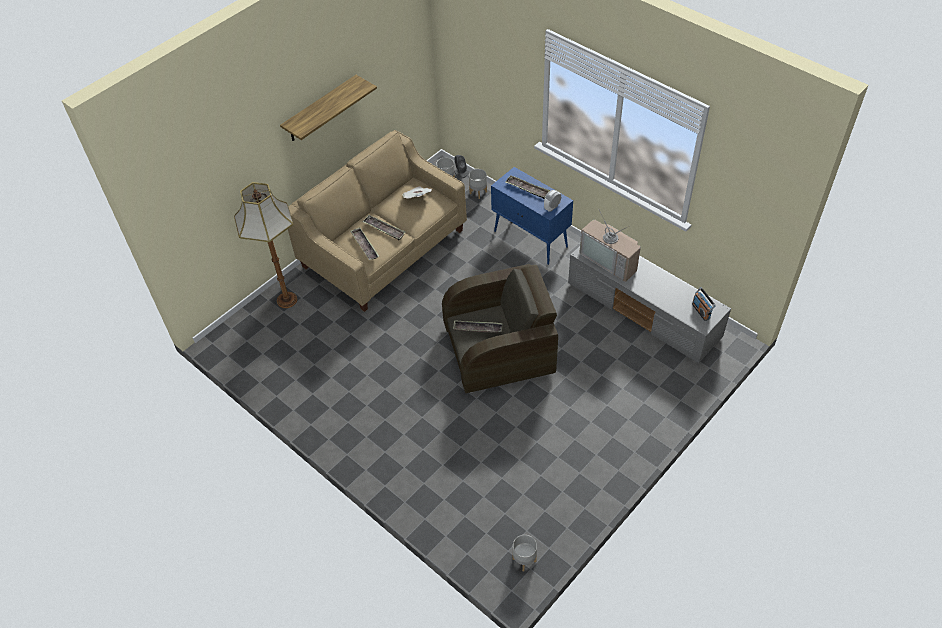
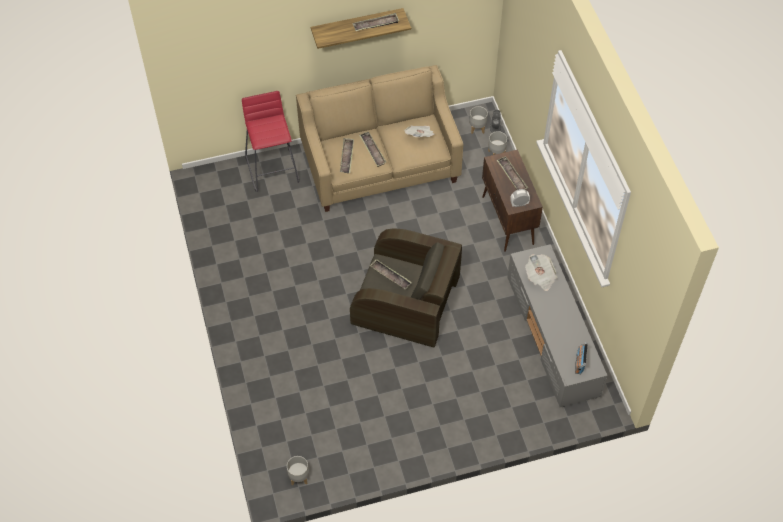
camera: 30 degrees right, 5 degrees up
floor lamp [234,182,297,308] -> red stool [242,91,300,192]
blue cabinet [491,167,573,265] -> brown cabinet [482,150,543,252]
television [579,208,641,282] -> newspaper [525,254,557,291]
none -> tray [352,13,399,31]

